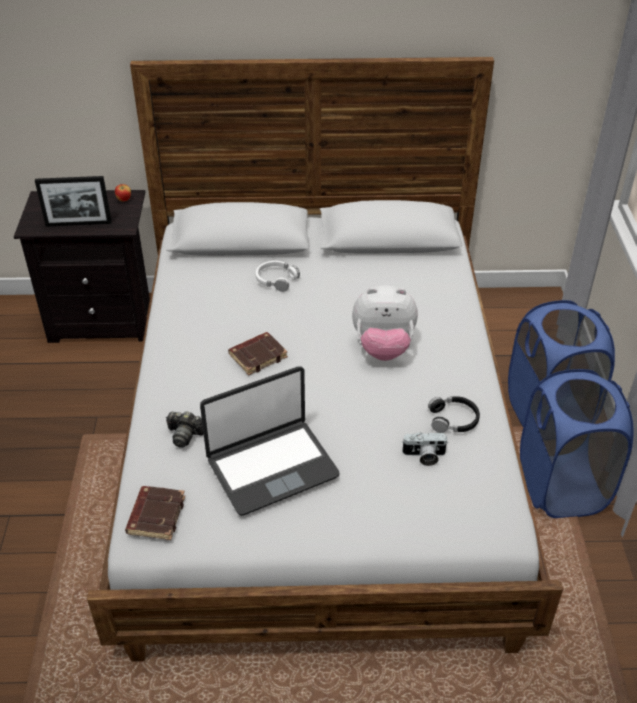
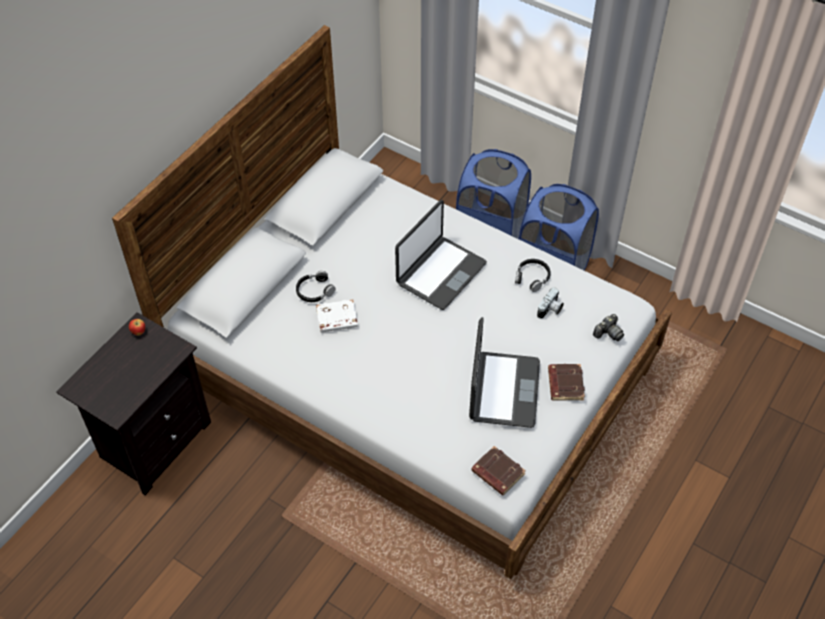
camera: 55 degrees left, 10 degrees up
picture frame [35,176,112,227] -> none
camera [166,411,204,448] -> camera moved to [593,314,624,341]
brown book [228,332,288,375] -> brown book moved to [548,364,585,401]
white headphones [255,261,300,292] -> black headphones [296,271,336,302]
plush toy [352,285,418,361] -> laptop [395,200,487,310]
none -> white book [316,300,358,333]

